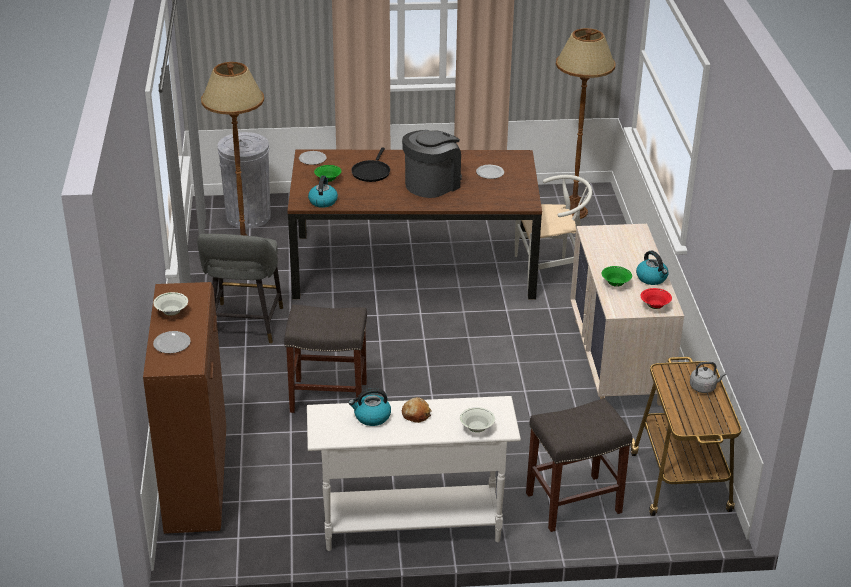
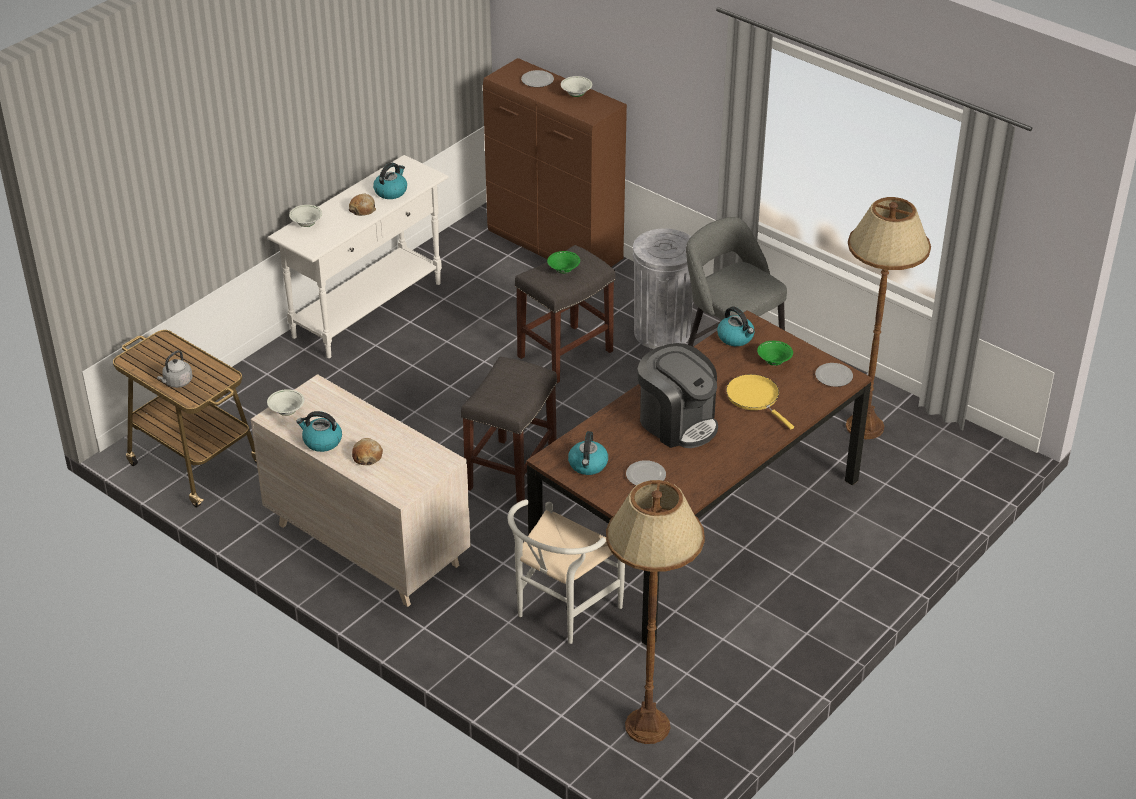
camera: 135 degrees right, 5 degrees up
grey trash can [217,132,271,228] -> grey trash can moved to [633,229,693,349]
black frying pan [351,147,390,182] -> yellow frying pan [726,374,794,430]
coffee machine [402,130,462,198] -> coffee machine turned 45 degrees counterclockwise [637,343,718,448]
grey stool [526,398,633,532] -> grey stool moved to [461,356,557,503]
green bowl [602,266,632,287] -> green bowl moved to [547,251,580,274]
red bowl [641,288,672,309] -> white bowl [267,389,304,416]
none -> bread [352,438,383,465]
none -> kettle [568,431,608,475]

